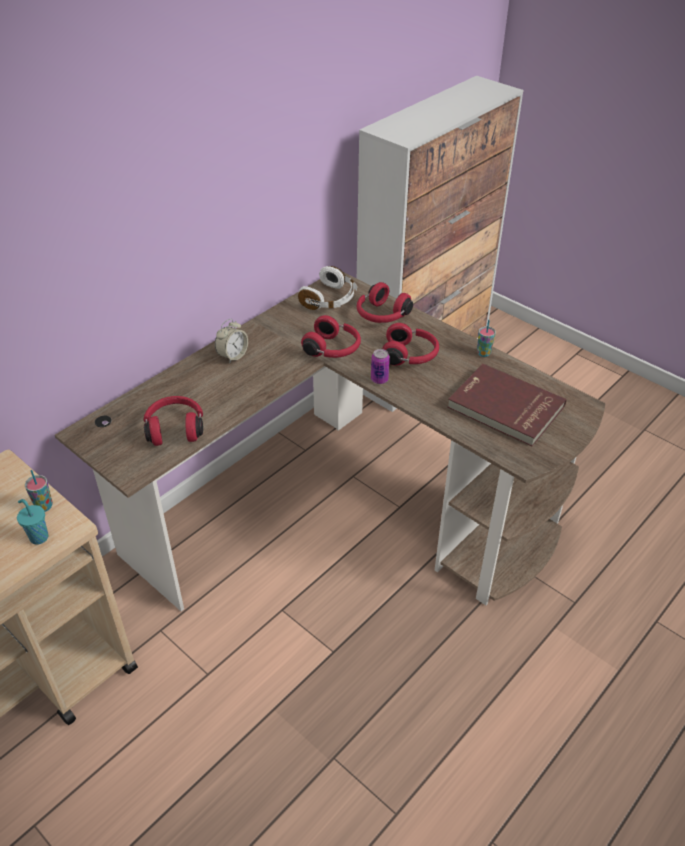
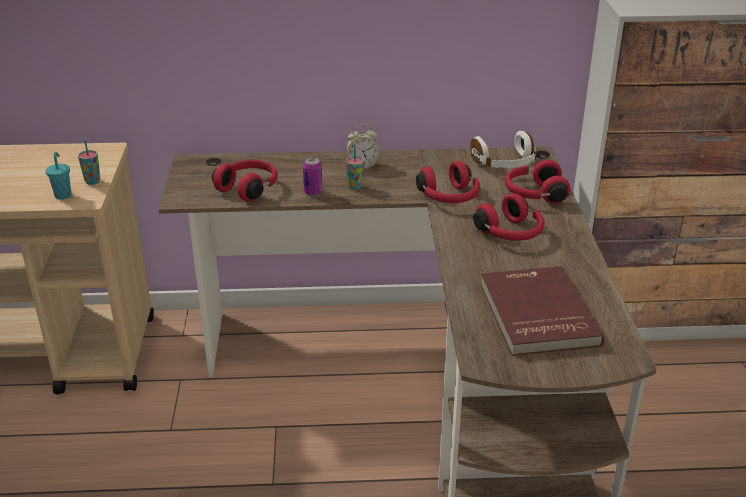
camera: 45 degrees right, 10 degrees down
can [371,349,390,384] -> can moved to [303,157,323,196]
cup [477,320,496,357] -> cup moved to [346,146,364,190]

